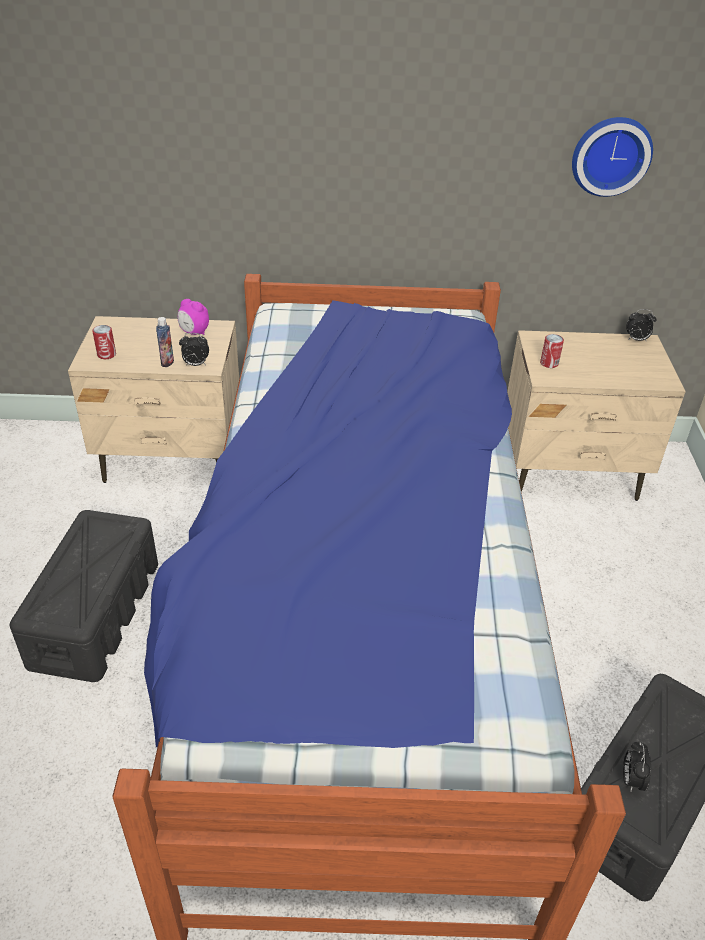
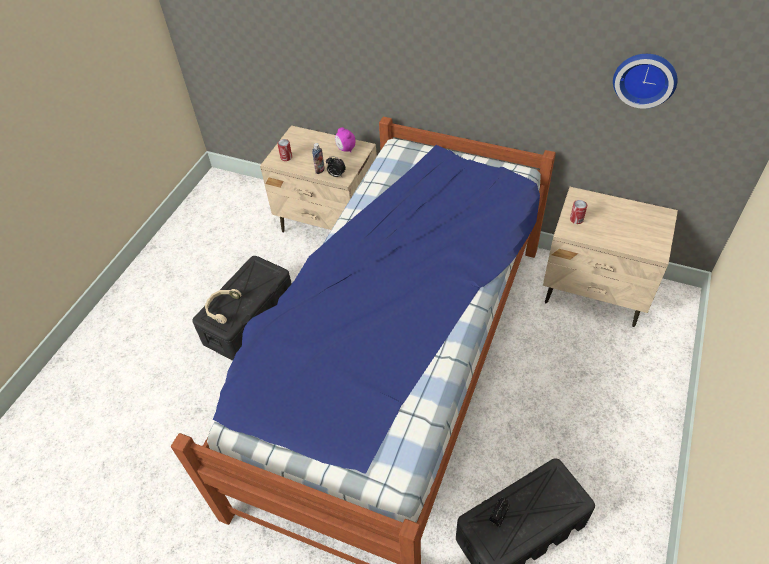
camera: 25 degrees right, 10 degrees up
alarm clock [626,309,656,341] -> none
none -> beige headphones [205,289,241,324]

